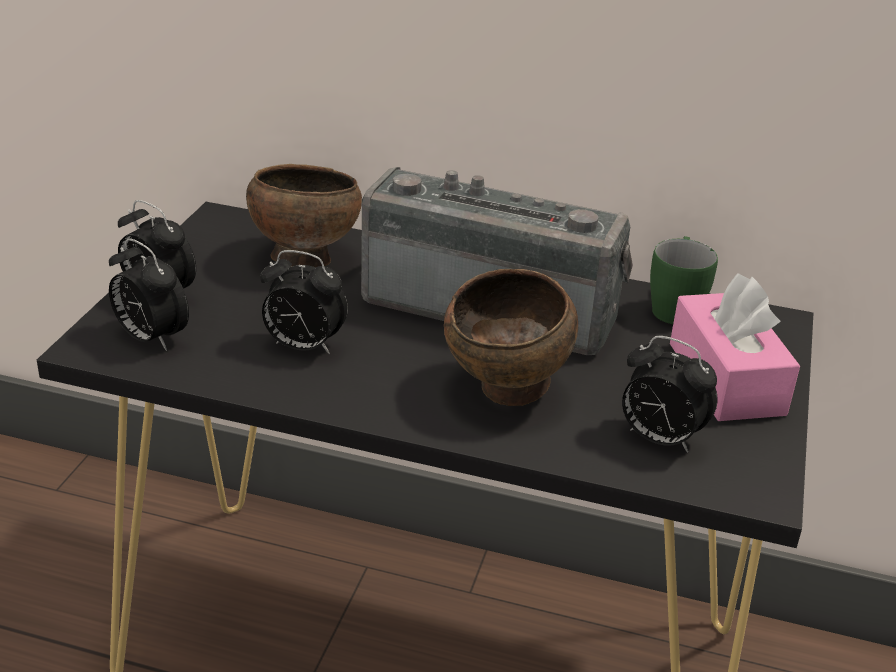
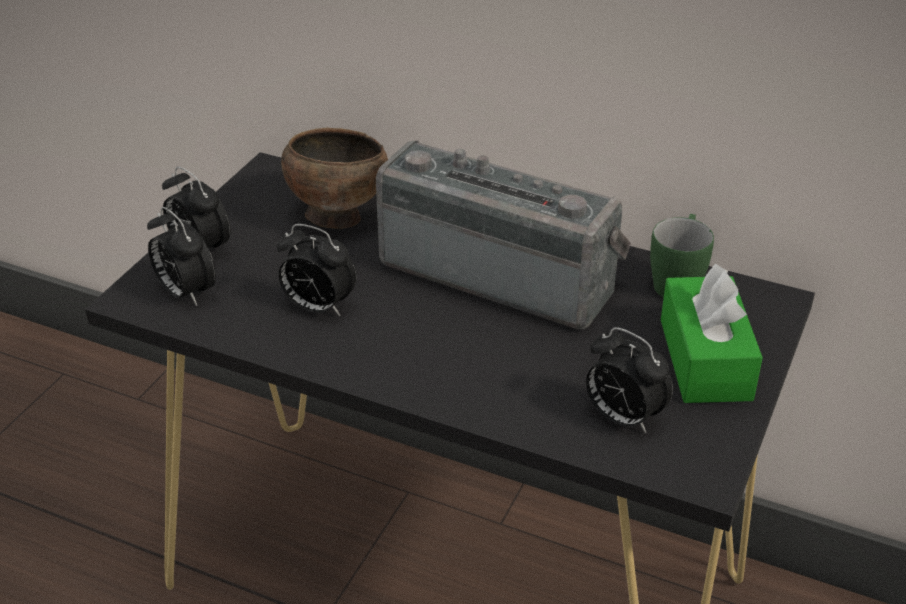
camera: 10 degrees right, 5 degrees up
brown bowl [444,269,578,406] -> none
pink tissue box [670,274,800,421] -> green tissue box [661,264,763,403]

